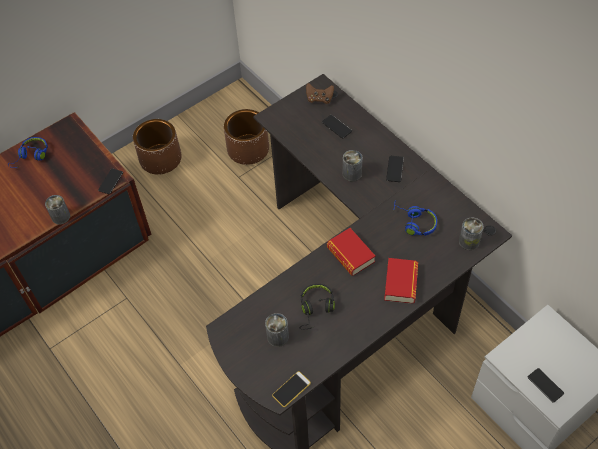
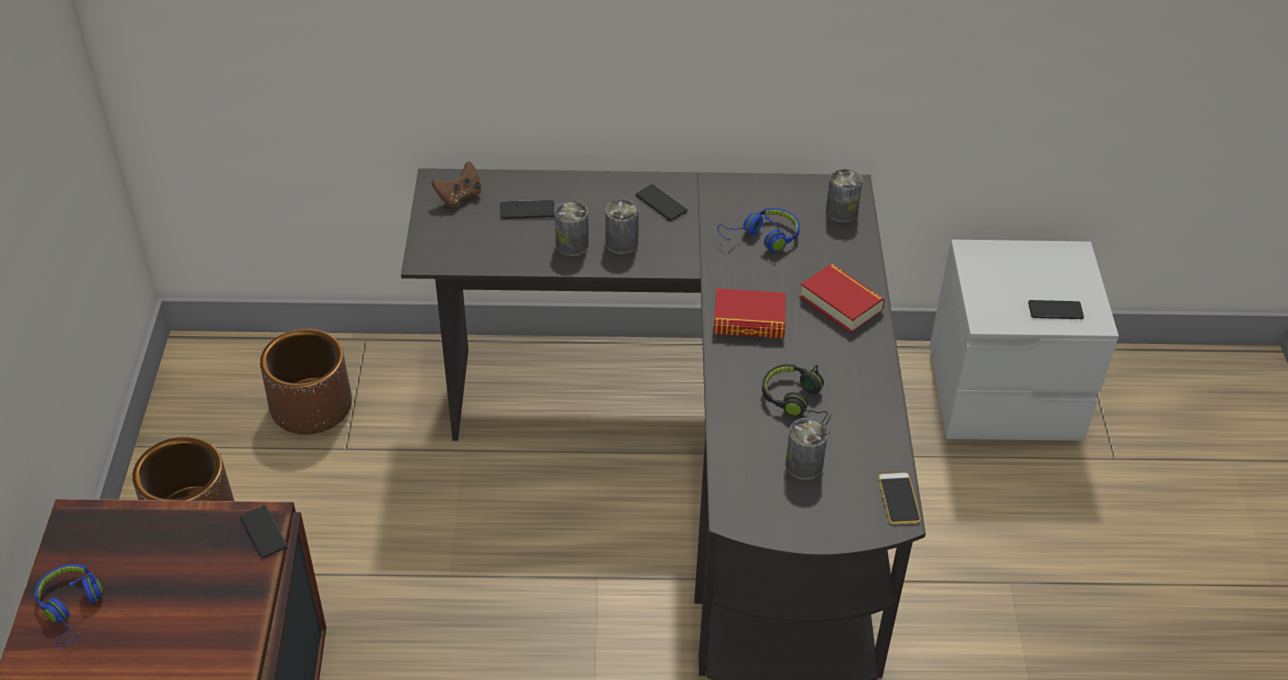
camera: 55 degrees left, 10 degrees down
can [45,195,70,224] -> can moved to [555,201,589,256]

